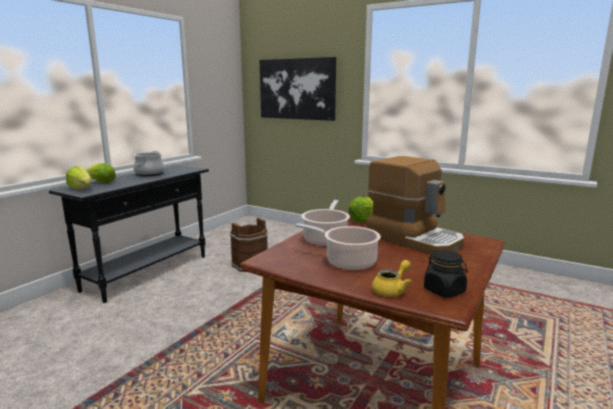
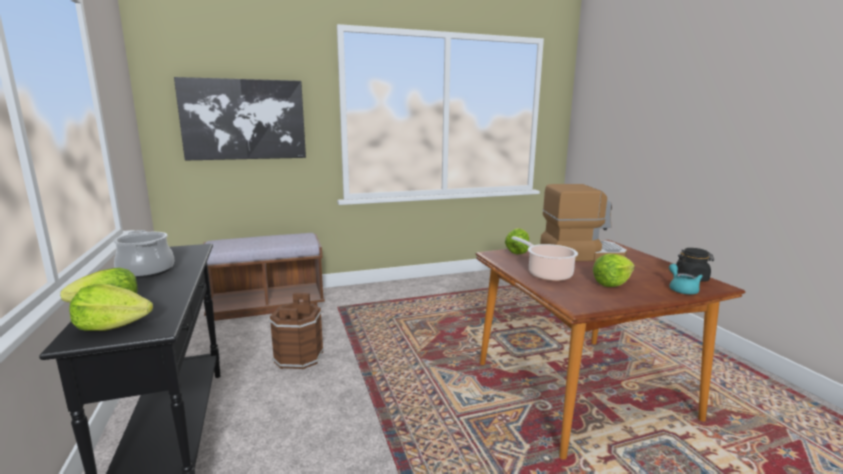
camera: 50 degrees left, 0 degrees up
cooking pot [295,223,381,270] -> lettuce [593,254,635,287]
yellow teapot [372,260,412,297] -> turquoise teapot [669,264,703,294]
none -> brown bench [203,233,325,321]

